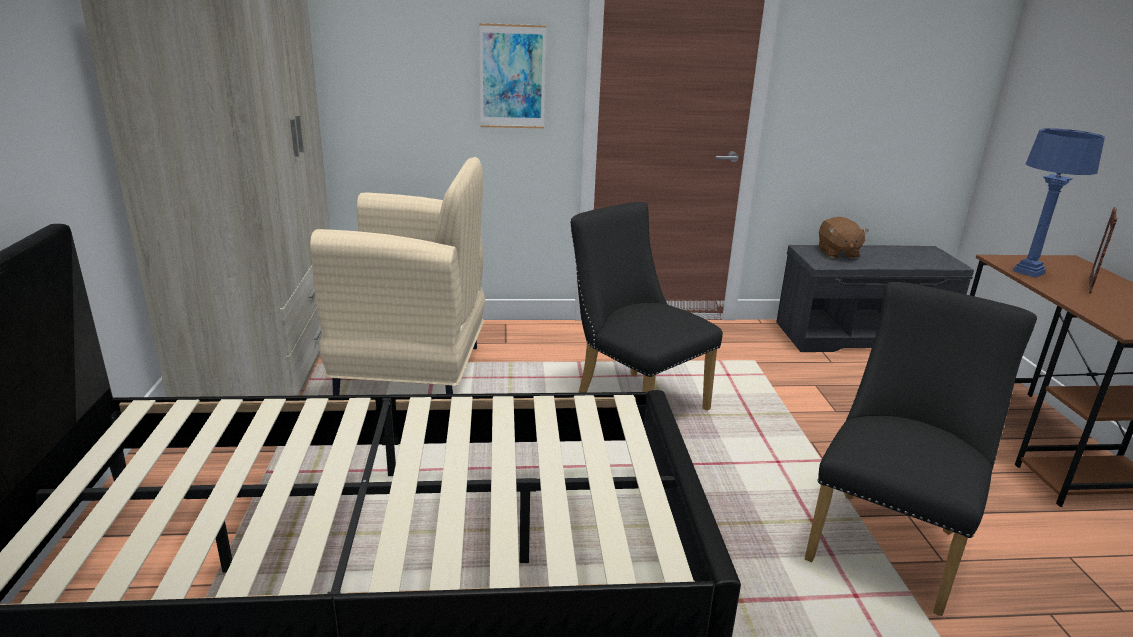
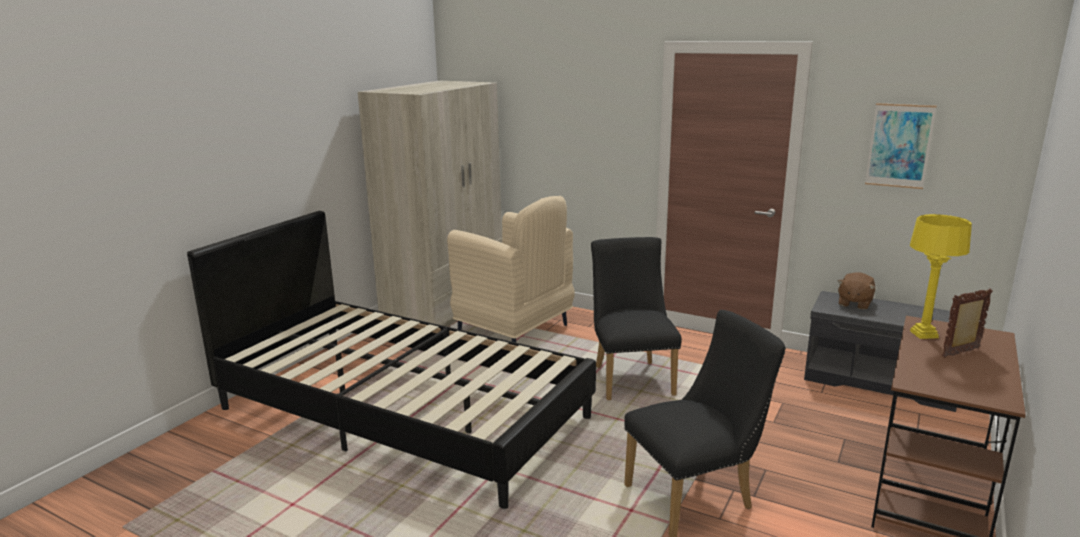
camera: 35 degrees right, 5 degrees down
picture [479,23,546,128] -> picture moved to [865,103,937,189]
blue table lamp [1013,128,1105,278] -> yellow table lamp [910,214,972,339]

